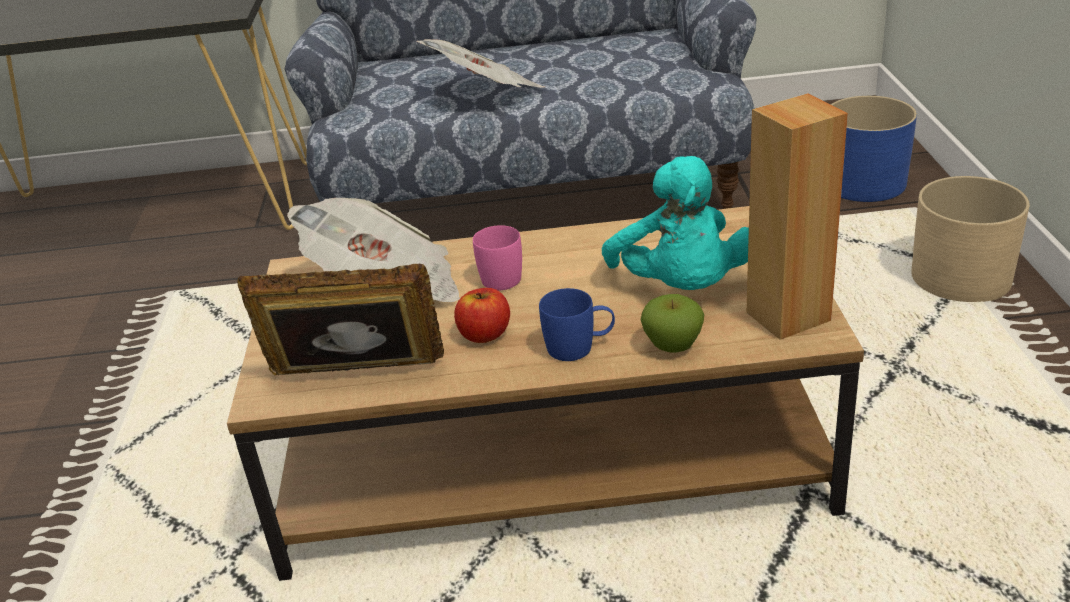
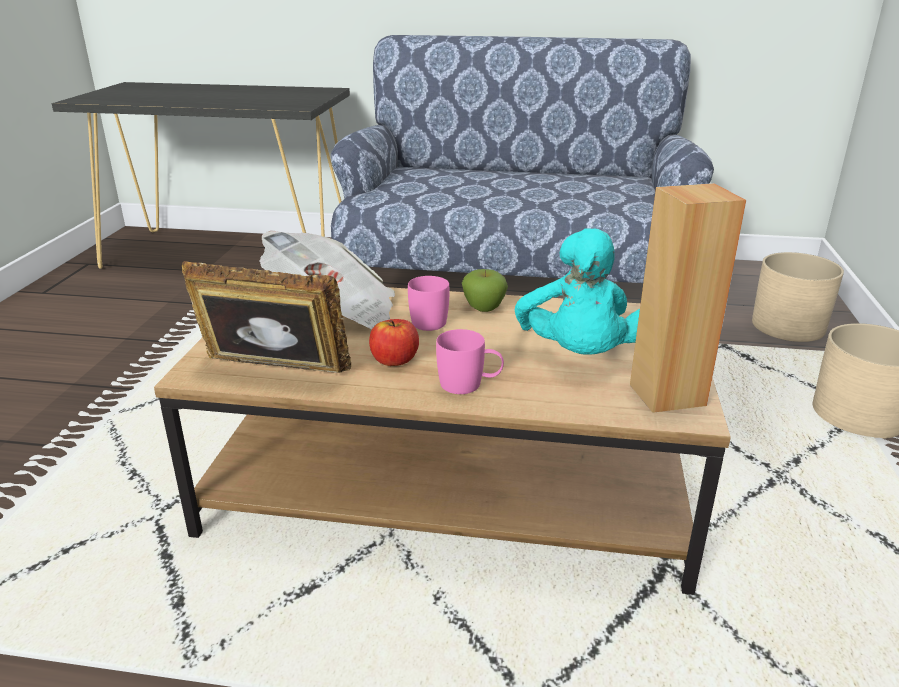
camera: 10 degrees right, 5 degrees down
newspaper [417,39,546,88] -> none
blue mug [539,288,615,361] -> pink mug [436,329,504,394]
apple [641,294,704,353] -> apple moved to [462,269,508,312]
blue planter [831,96,917,202] -> beige planter [752,252,844,342]

